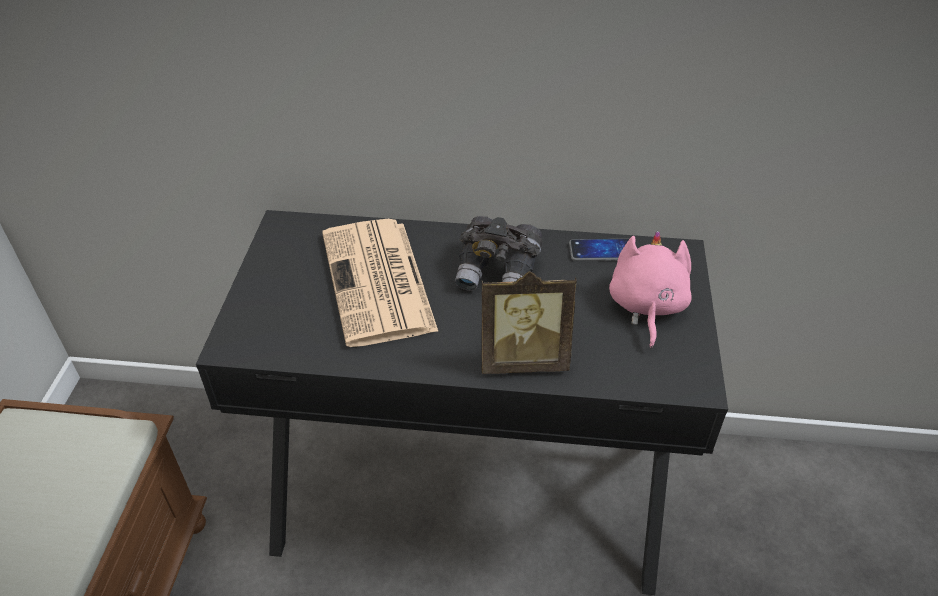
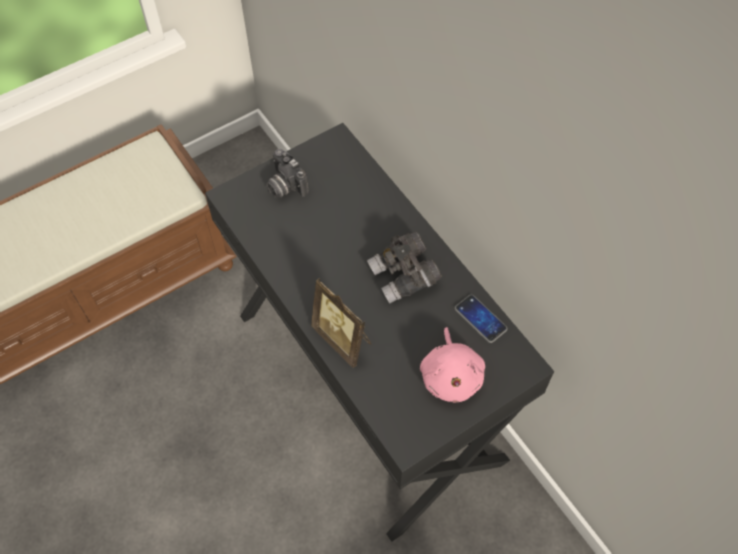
camera: 50 degrees right, 15 degrees up
newspaper [322,219,438,347] -> none
pink plush toy [609,231,692,348] -> pink plush toy turned 120 degrees clockwise [420,327,485,403]
none -> camera [266,149,309,198]

